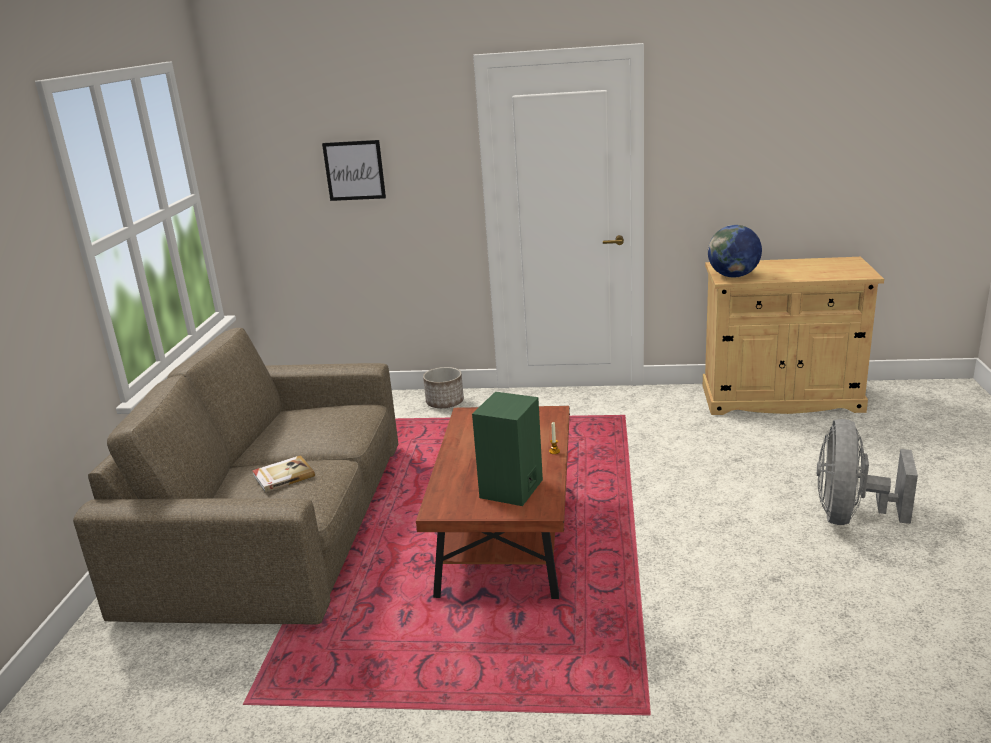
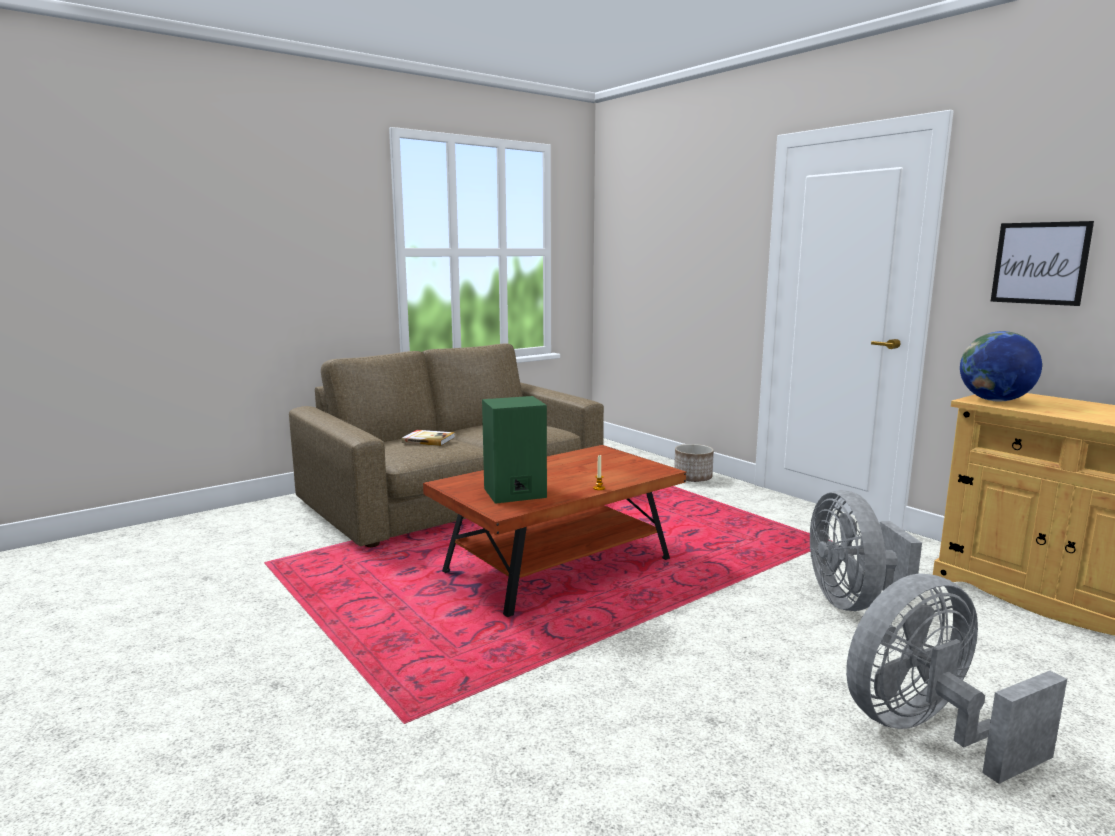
camera: 45 degrees right, 10 degrees down
picture [322,140,386,201] -> picture moved to [991,221,1094,306]
none -> grey fan [810,490,922,611]

